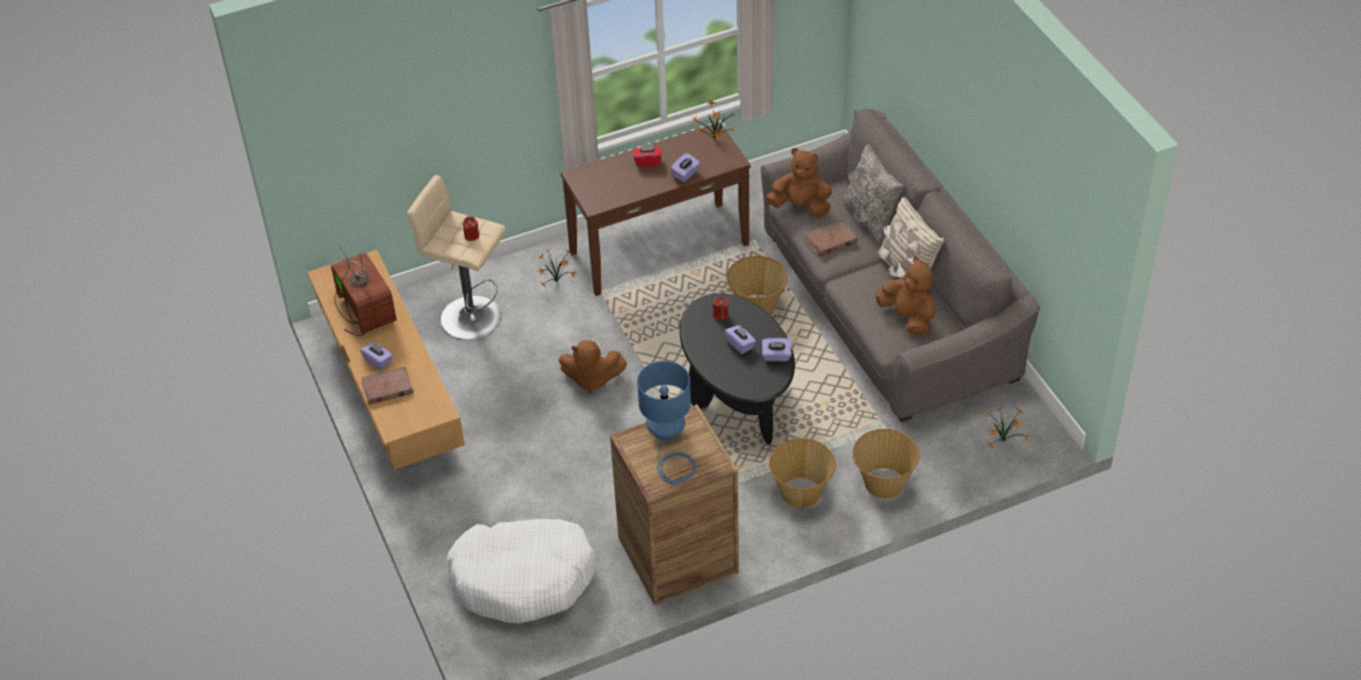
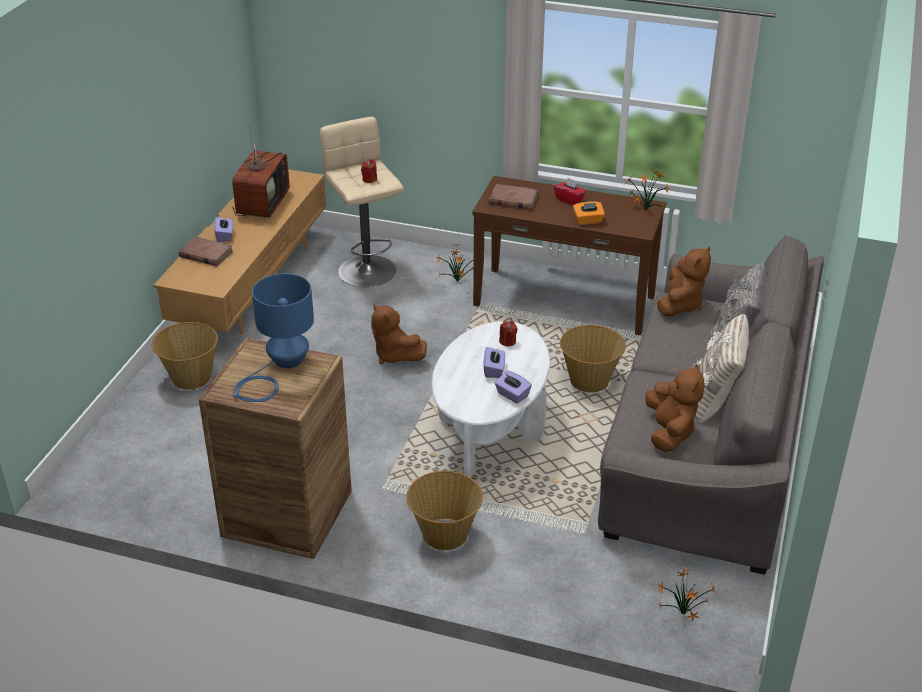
camera: 40 degrees right, 10 degrees down
white dog bed [447,519,596,623] -> none
purple tissue box [671,153,700,182] -> orange tissue box [573,202,605,225]
black coffee table [680,293,795,445] -> white coffee table [431,321,550,478]
brown plush toy [765,148,832,217] -> brown plush toy turned 60 degrees clockwise [657,246,711,316]
brown book [804,220,858,257] -> brown book moved to [489,184,538,210]
basket [853,429,919,499] -> basket moved to [152,322,218,390]

